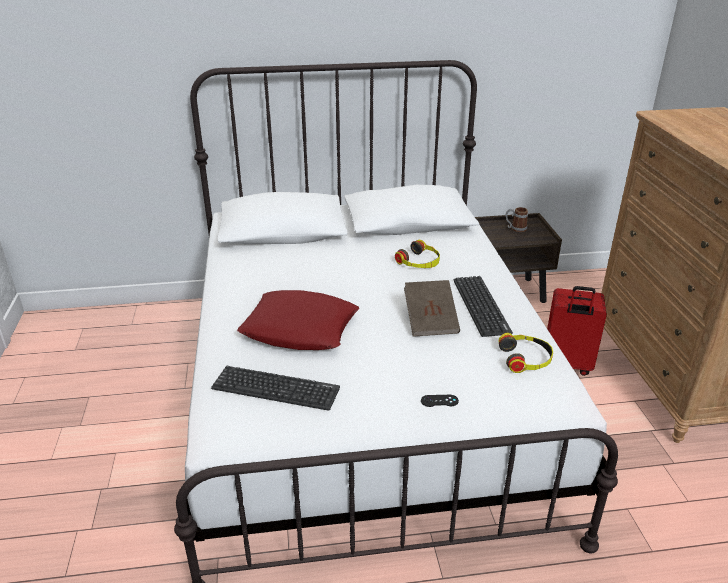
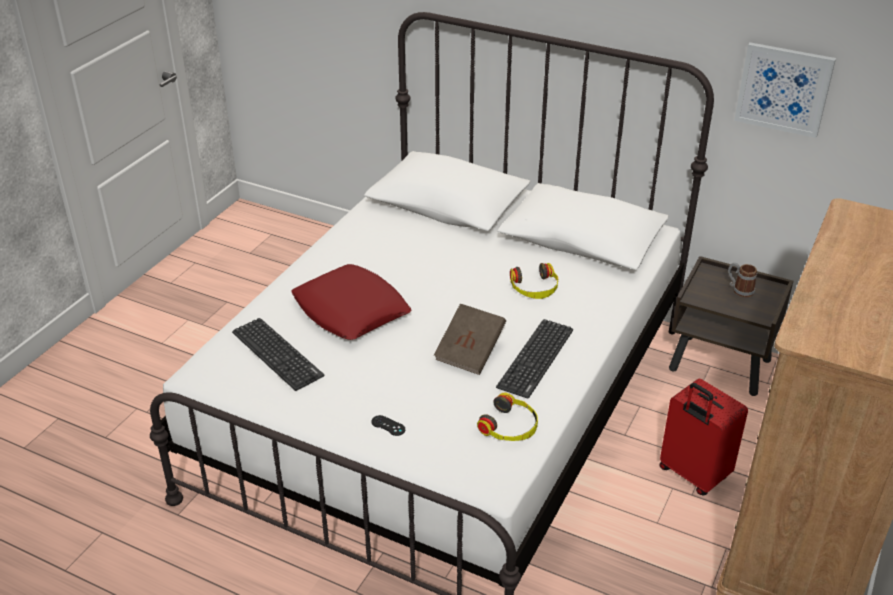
camera: 35 degrees right, 5 degrees up
none -> picture [734,42,836,138]

